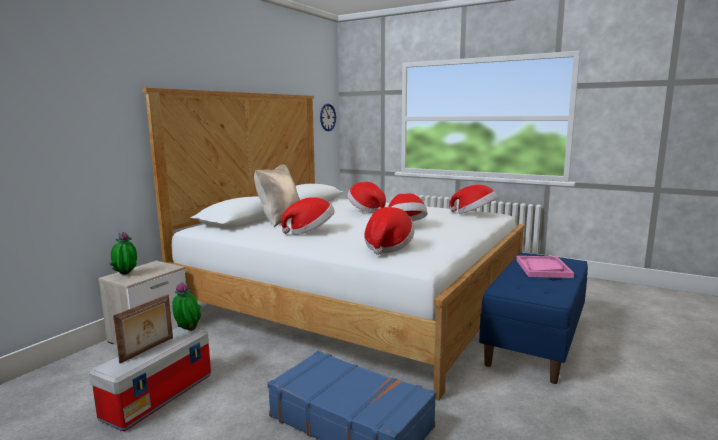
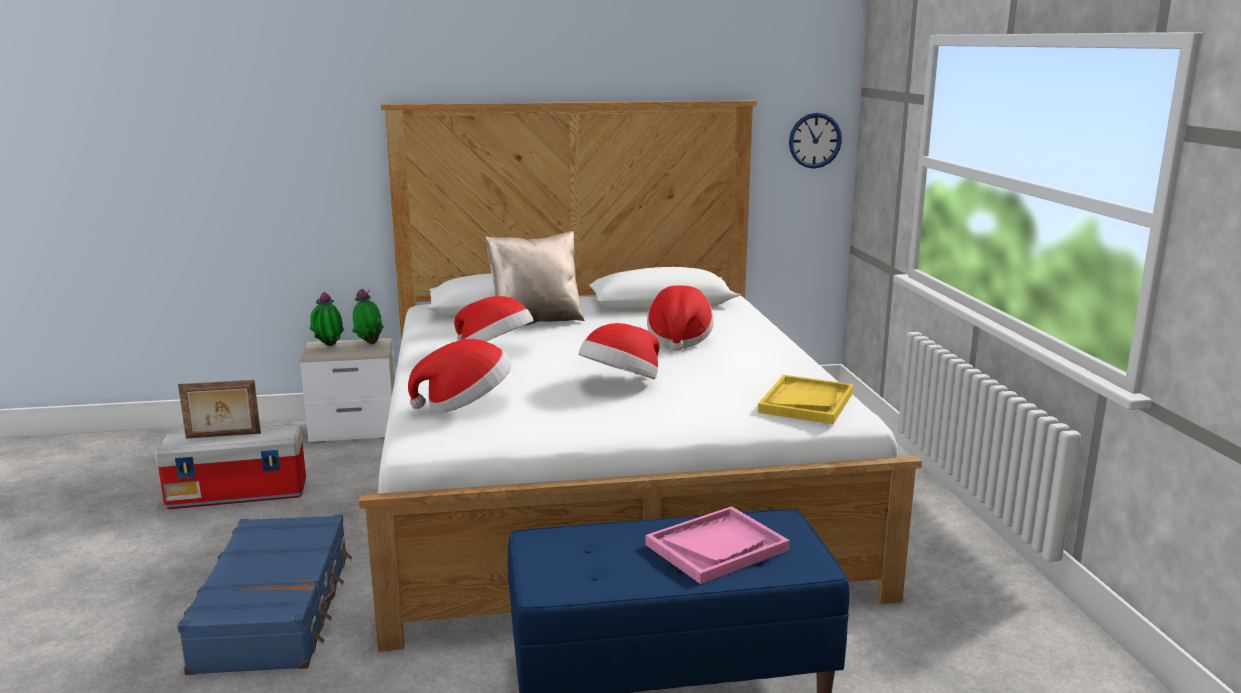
camera: 50 degrees right, 5 degrees up
potted plant [172,282,201,331] -> potted plant moved to [352,289,384,344]
hat [450,185,498,214] -> yellow tray [758,375,854,424]

